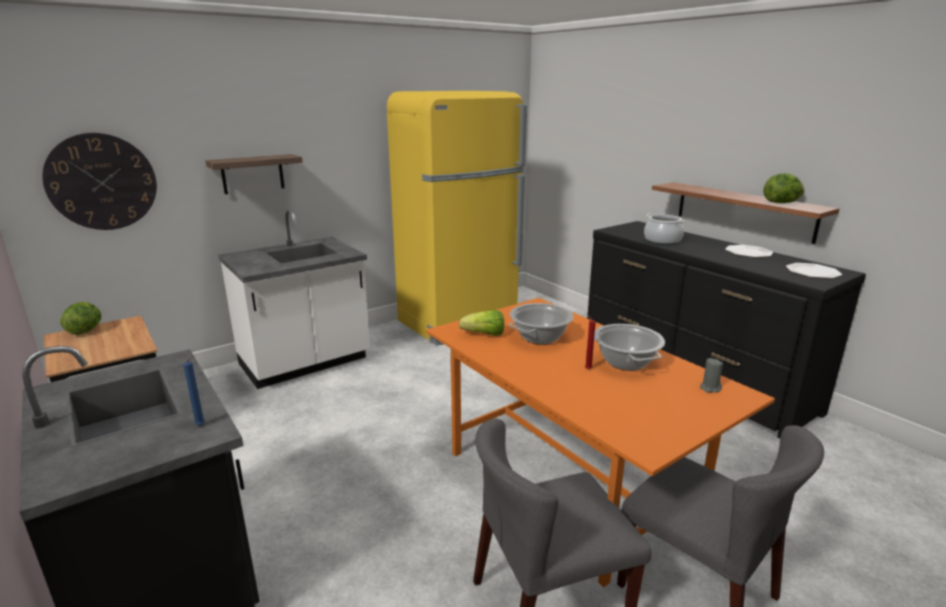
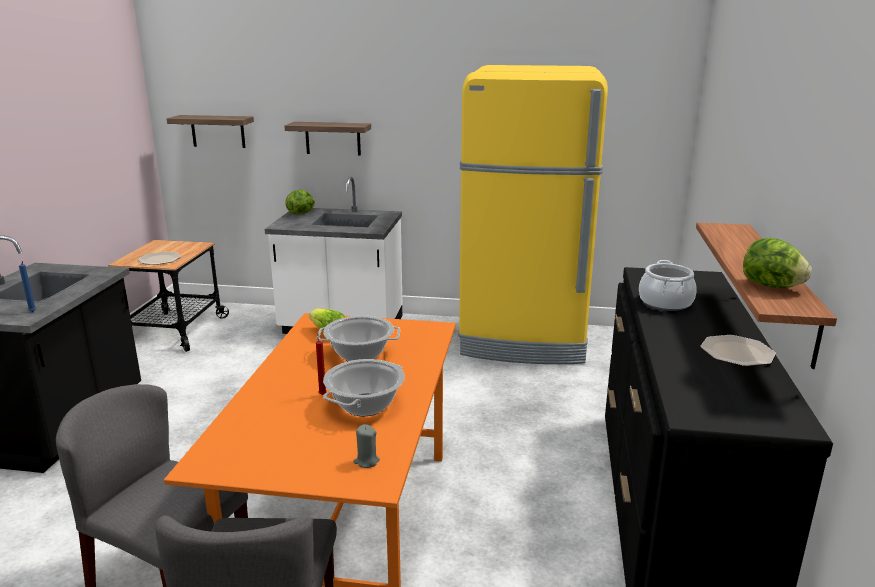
camera: 45 degrees right, 0 degrees up
wall clock [42,133,157,230] -> shelf [167,115,254,148]
lettuce [60,302,101,335] -> lettuce moved to [285,190,315,214]
plate [786,263,843,279] -> plate moved to [138,251,181,265]

